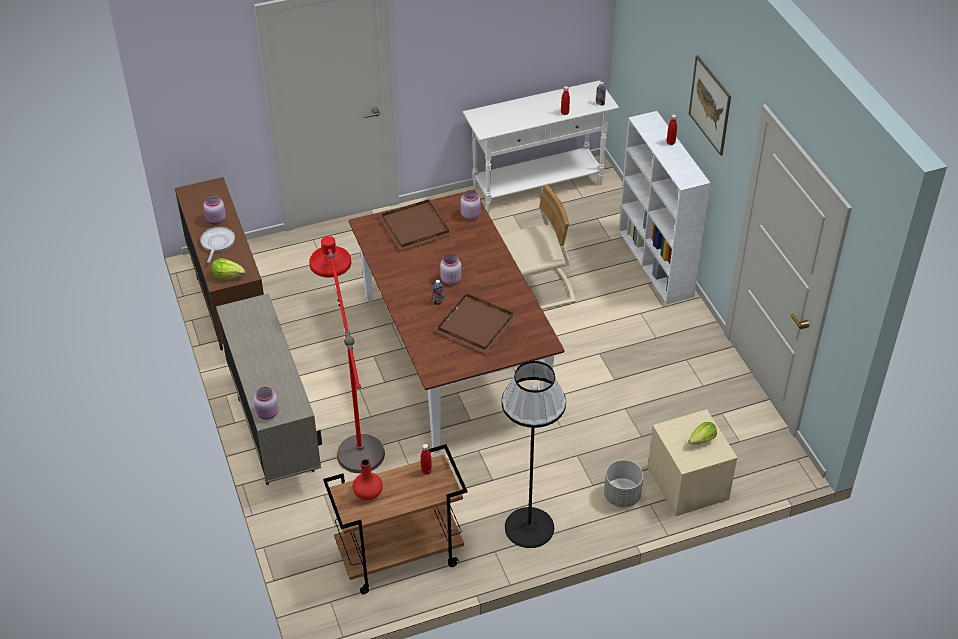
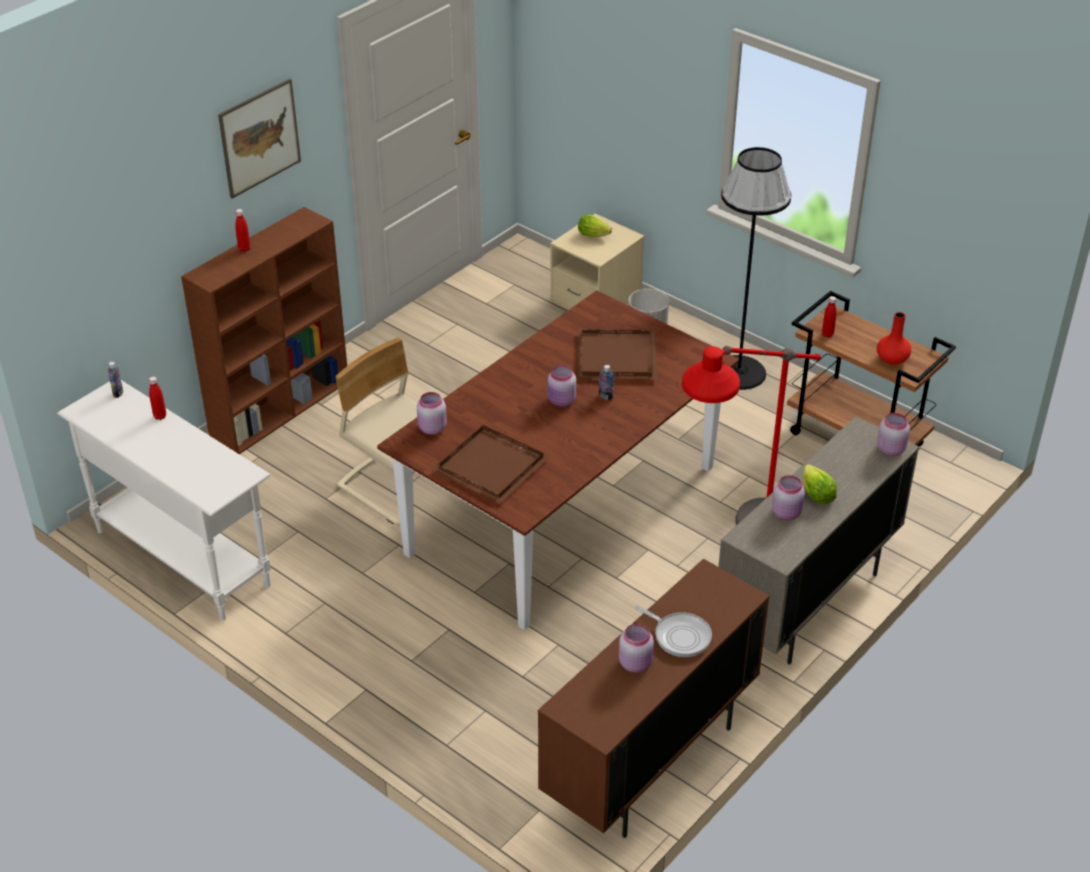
camera: 120 degrees left, 5 degrees down
frying pan [200,227,235,263] -> frying pan turned 120 degrees counterclockwise [634,605,712,657]
lettuce [211,258,246,279] -> lettuce moved to [803,464,837,504]
white bookcase [619,111,710,305] -> brown bookcase [181,207,347,454]
none -> pink jar [772,475,805,520]

